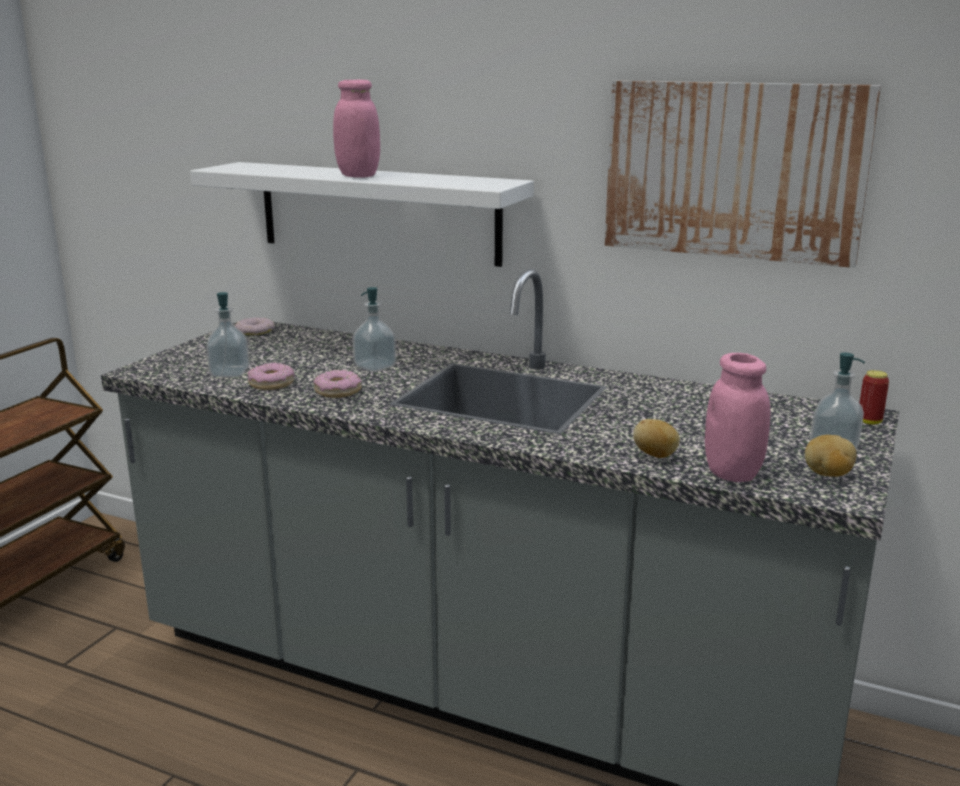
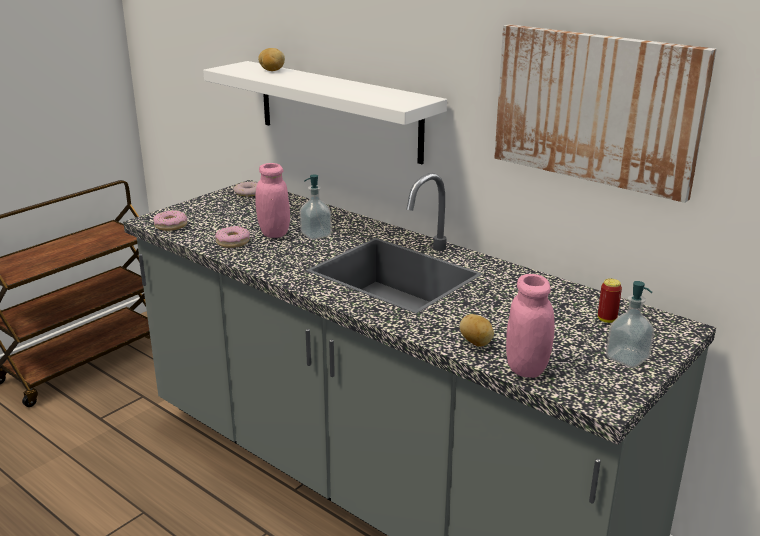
camera: 15 degrees right, 5 degrees up
soap dispenser [206,292,249,377] -> none
donut [313,370,362,398] -> donut moved to [153,210,187,231]
pink jar [333,80,380,177] -> pink jar moved to [255,163,290,238]
potato [805,435,857,477] -> potato moved to [258,48,285,71]
can [860,370,889,425] -> can moved to [598,278,622,323]

